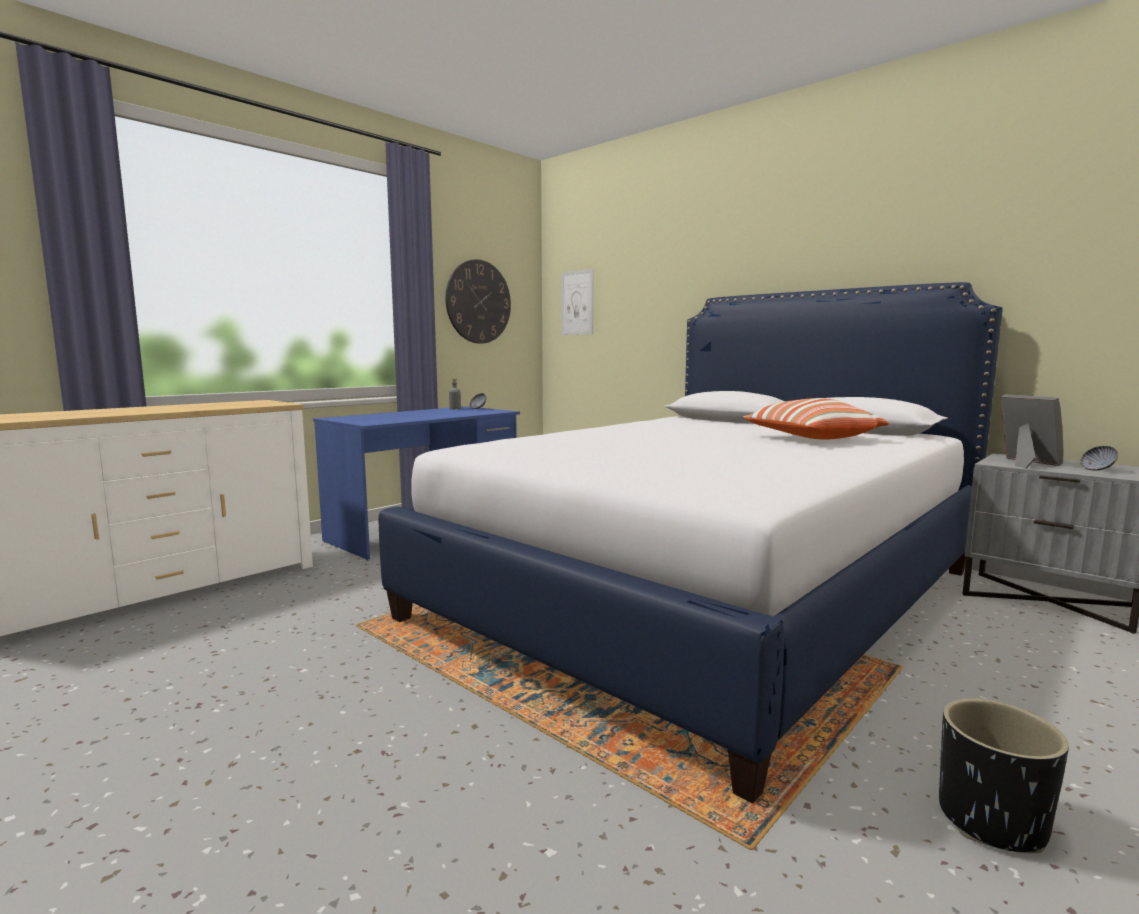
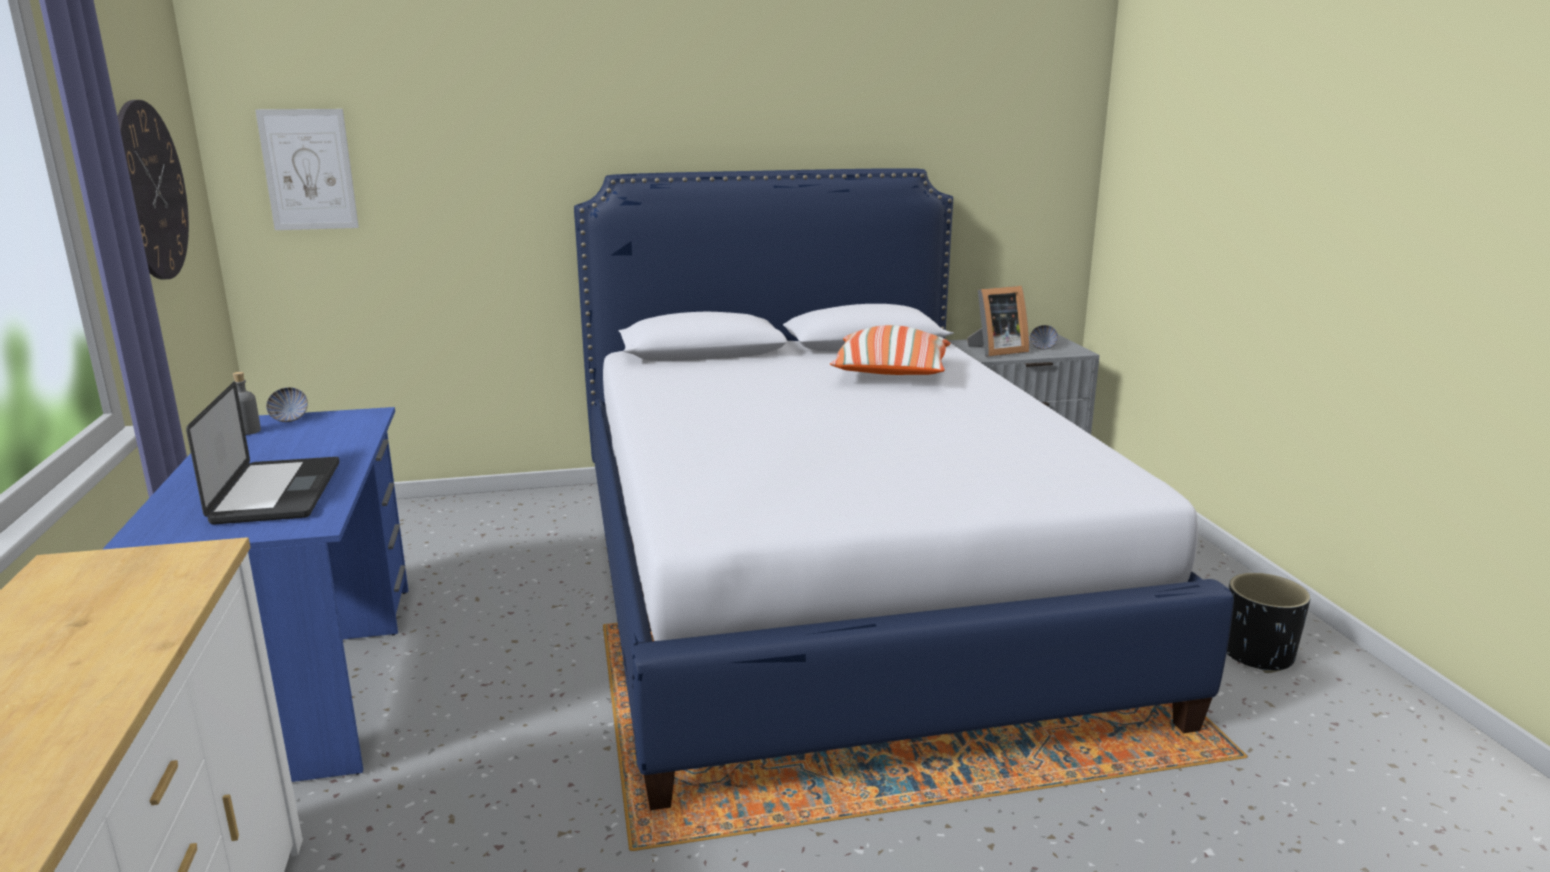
camera: 55 degrees left, 10 degrees up
picture frame [1001,394,1063,468] -> picture frame turned 150 degrees clockwise [967,286,1029,357]
none -> laptop [186,381,339,524]

